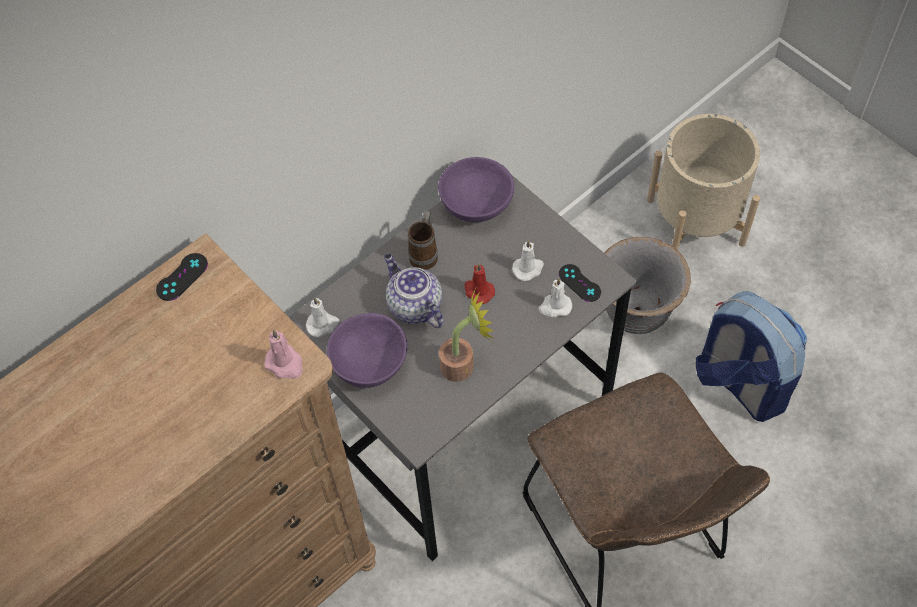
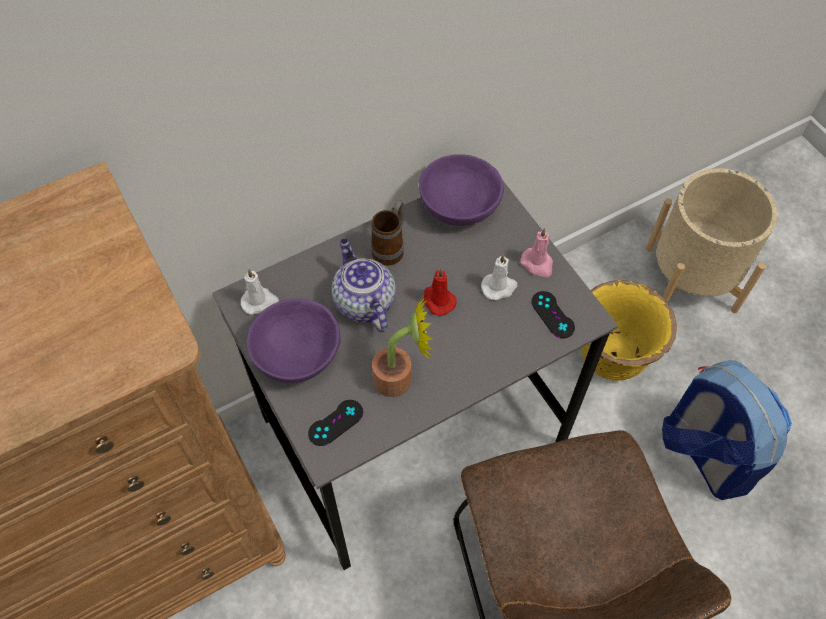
camera: 10 degrees right, 0 degrees up
black game controller [156,253,208,301] -> black game controller moved to [308,400,363,446]
pink candle [264,329,302,378] -> pink candle moved to [520,228,553,277]
white candle [539,278,572,318] -> none
grey planter [605,237,691,334] -> yellow planter [581,280,677,381]

